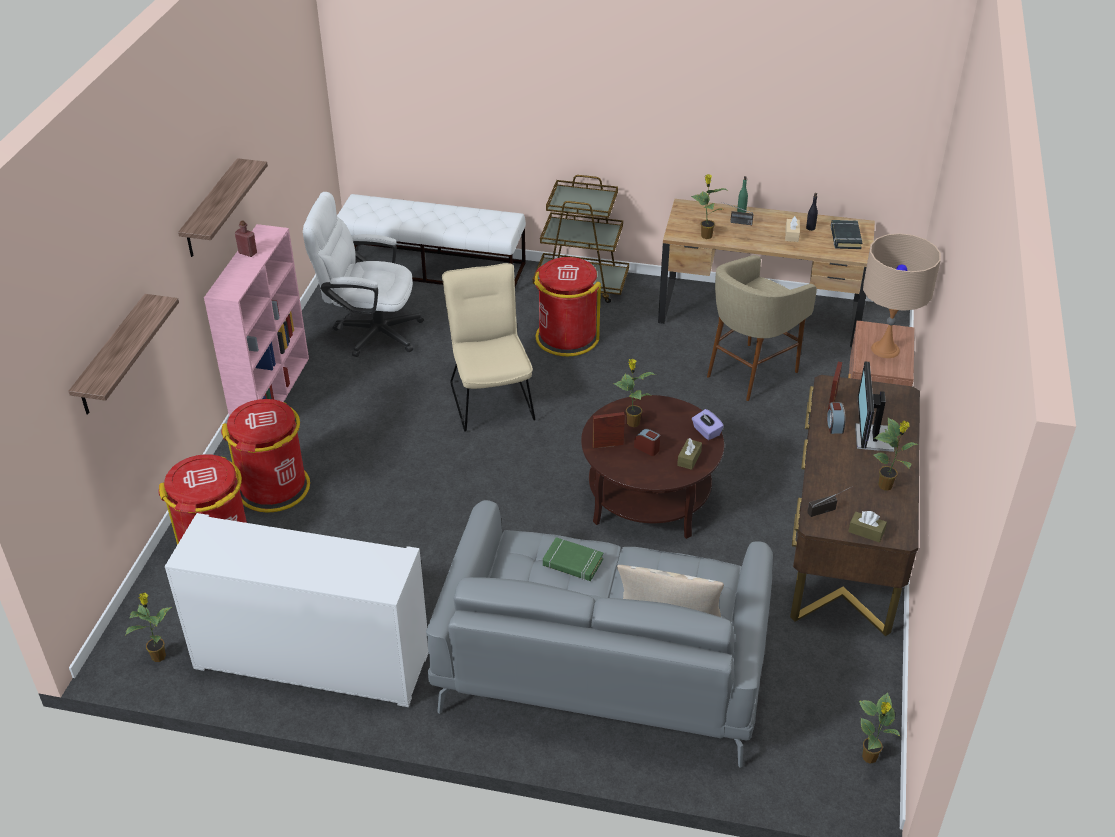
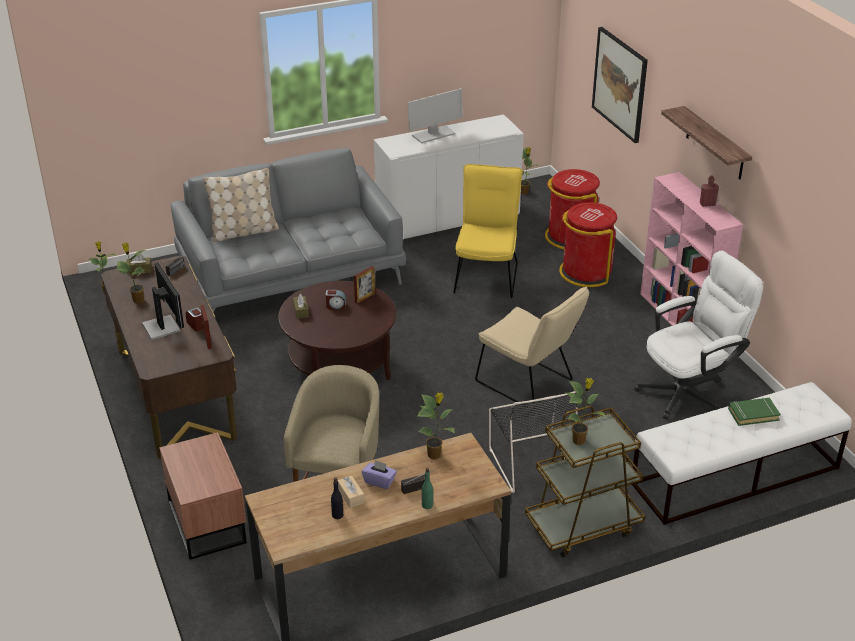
camera: 145 degrees right, 5 degrees down
shelf [69,294,179,414] -> picture [592,27,648,143]
red trash can [534,257,601,356] -> black chair [489,391,581,493]
green book [543,537,604,581] -> green book moved to [728,398,781,426]
potted plant [614,359,656,427] -> potted plant moved to [564,378,605,445]
purple tissue box [692,409,724,440] -> purple tissue box moved to [362,460,397,489]
black book [831,220,862,249] -> none
beige table lamp [863,233,941,358] -> none
none -> monitor [408,88,463,144]
none -> yellow chair [453,164,523,298]

